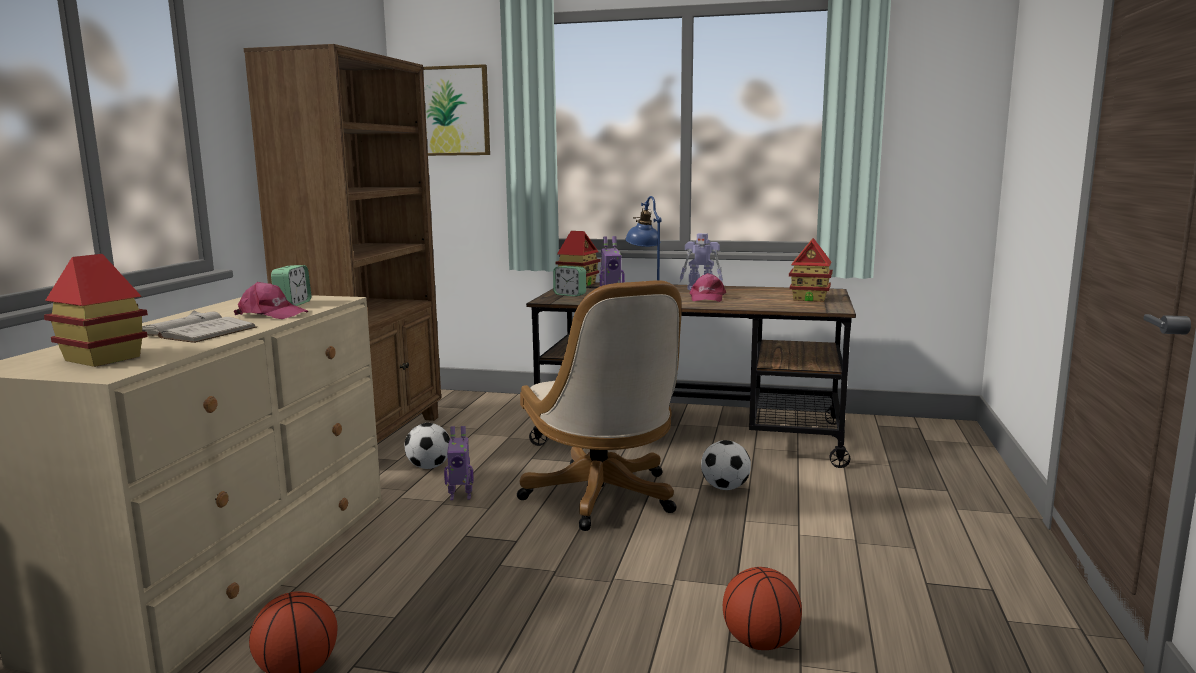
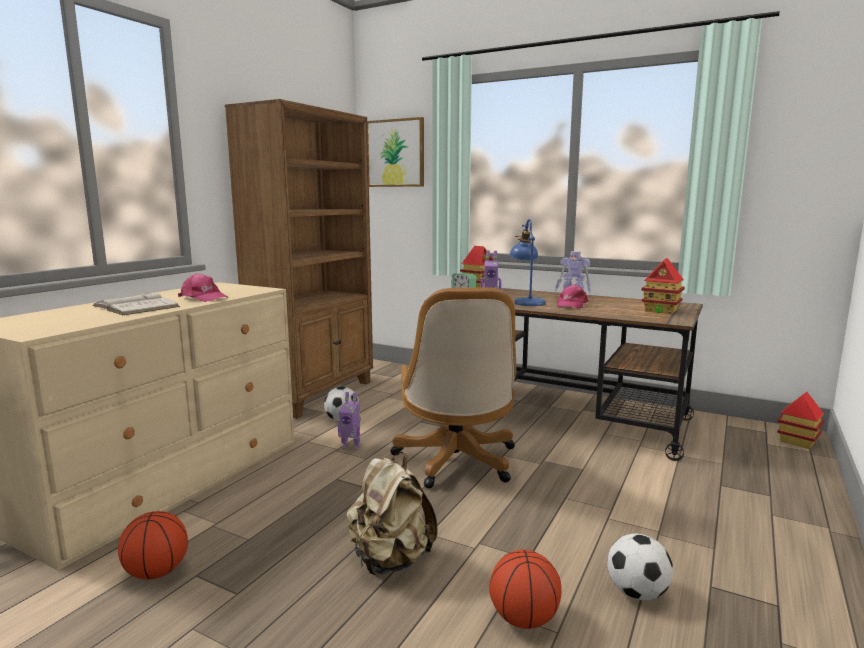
camera: 15 degrees right, 0 degrees up
toy house [44,254,148,367] -> toy house moved to [777,392,825,449]
alarm clock [271,265,311,306] -> none
football [701,440,751,490] -> football moved to [607,534,673,600]
none -> beige backpack [346,452,438,575]

